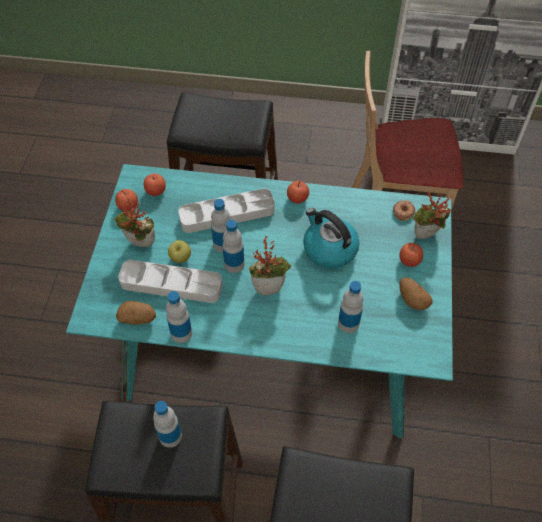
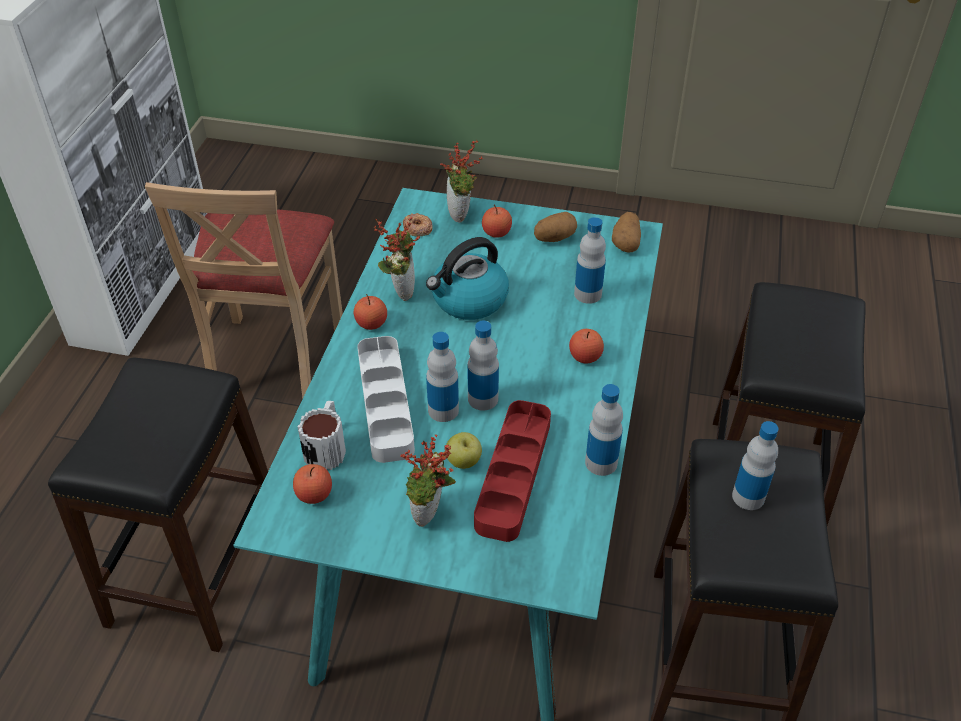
camera: 85 degrees left, 10 degrees down
apple [115,189,138,212] -> apple moved to [569,329,604,364]
potato [116,301,156,324] -> potato moved to [612,212,641,253]
grey tray [118,260,223,303] -> red tray [474,400,551,542]
potted plant [249,236,291,295] -> potted plant moved to [373,217,420,301]
none -> mug [298,401,346,470]

